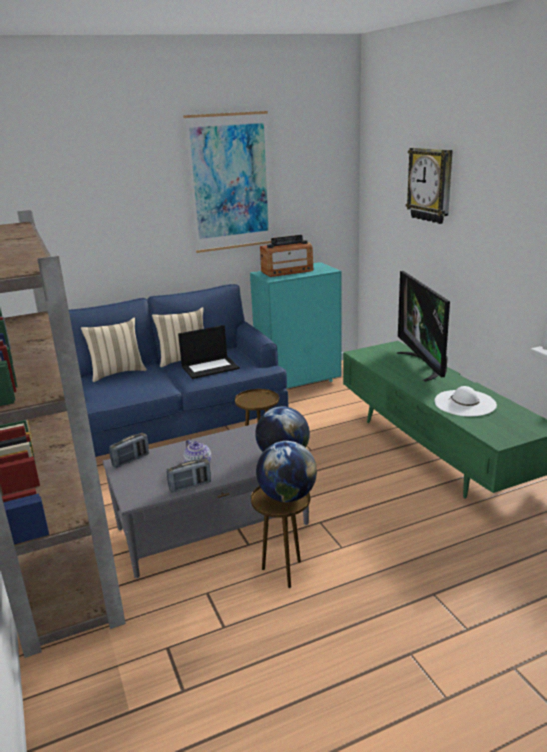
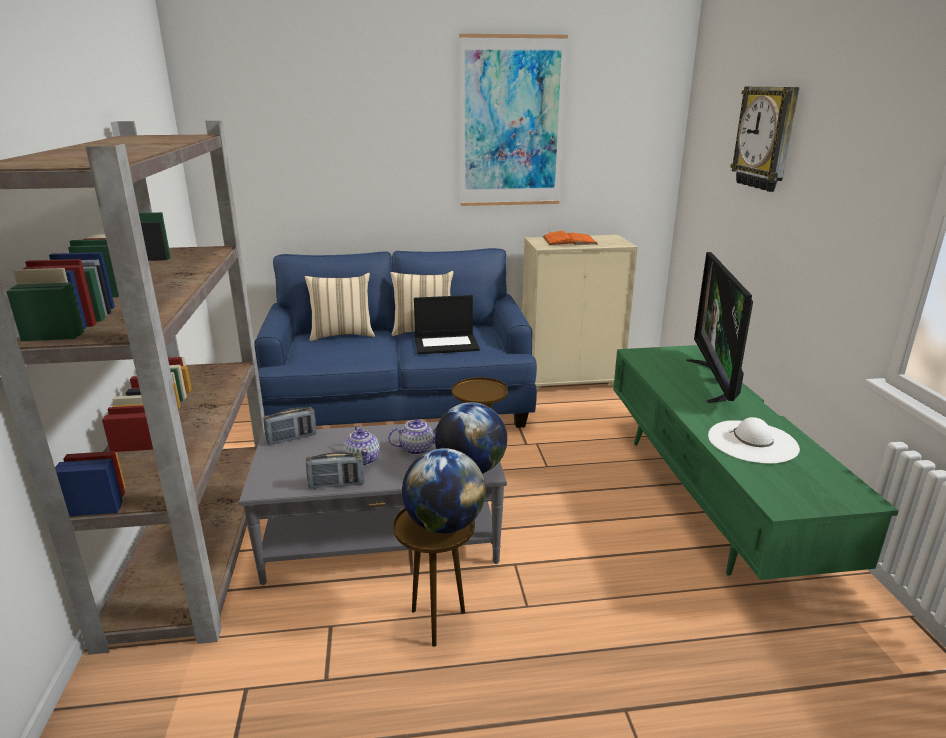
camera: 15 degrees right, 0 degrees up
turquoise cabinet [250,262,342,389] -> beige cabinet [522,235,638,390]
radio [260,235,313,277] -> orange book [542,231,598,245]
none -> teapot [388,419,438,455]

